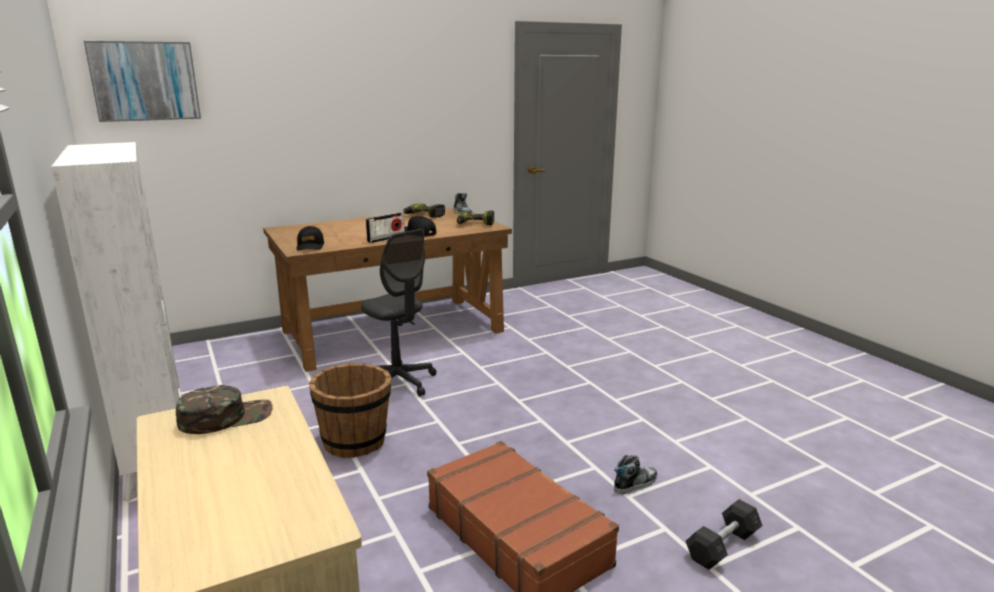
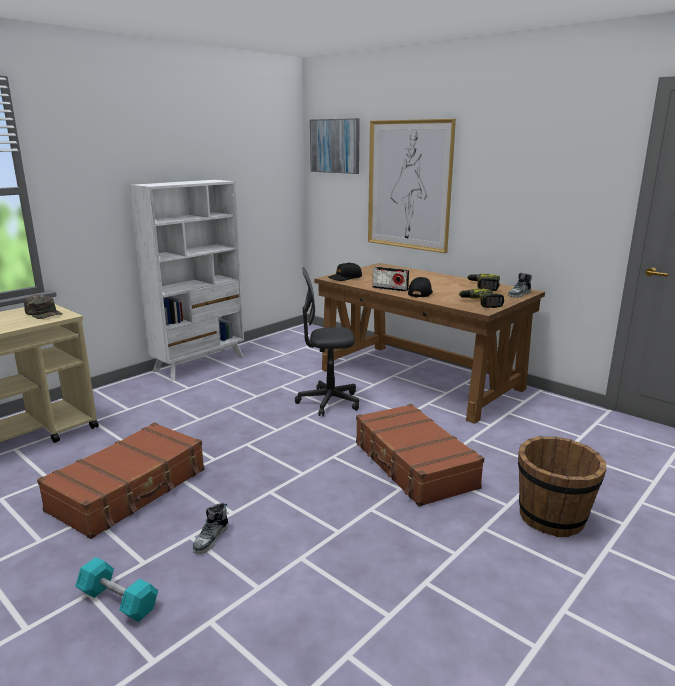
camera: 70 degrees right, 0 degrees up
brown bucket [309,363,392,458] -> brown bucket moved to [518,436,606,537]
grey office chair [361,229,436,397] -> grey office chair turned 60 degrees clockwise [295,267,359,417]
shoe [614,455,657,494] -> shoe turned 75 degrees clockwise [193,503,228,554]
grey dumbbell [686,499,763,570] -> turquoise dumbbell [75,557,158,622]
none -> brown suitcase [356,404,484,507]
none -> picture [368,119,456,253]

